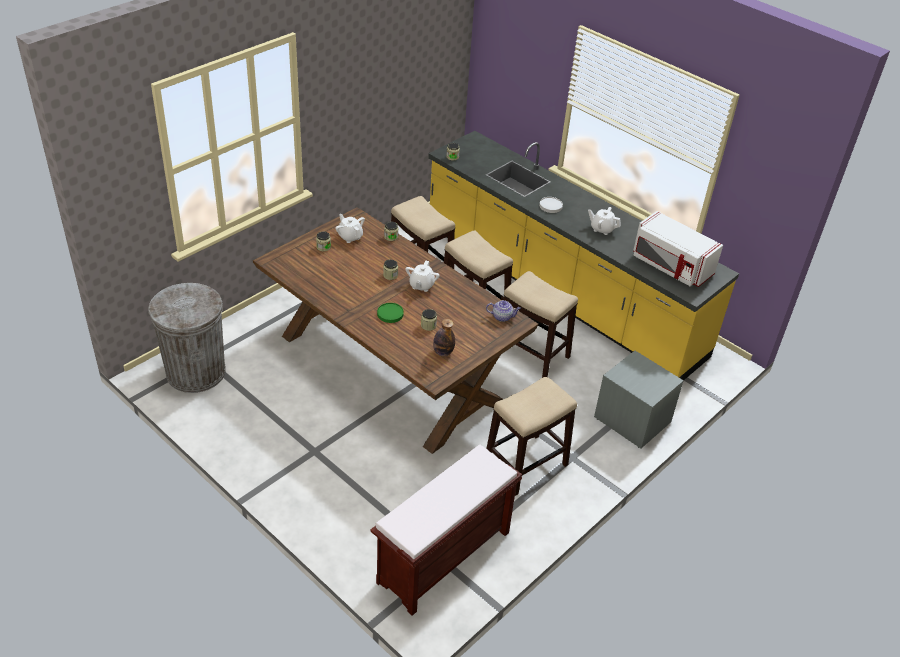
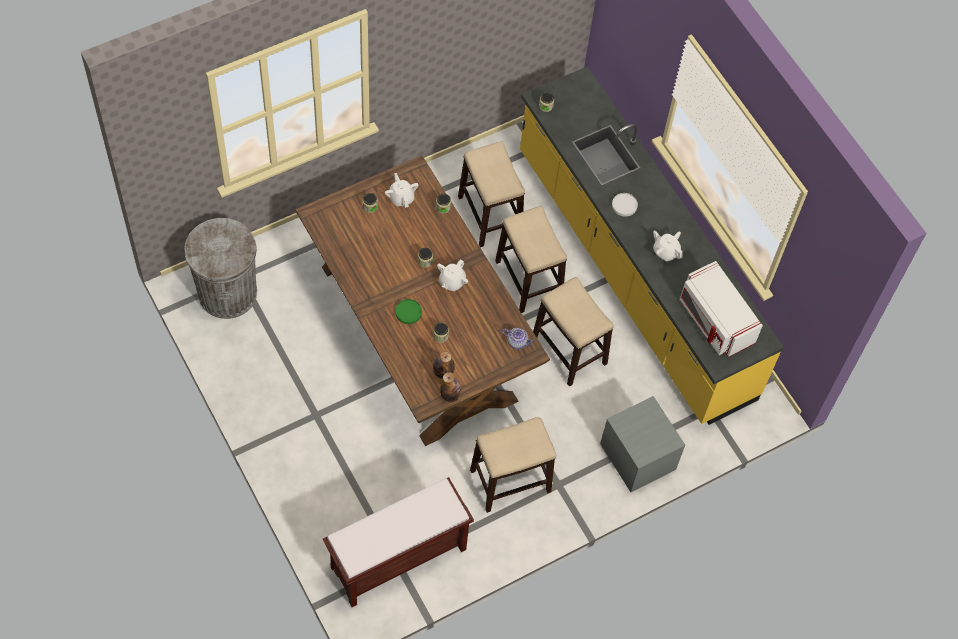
camera: 15 degrees right, 20 degrees up
none -> bottle [440,372,462,402]

